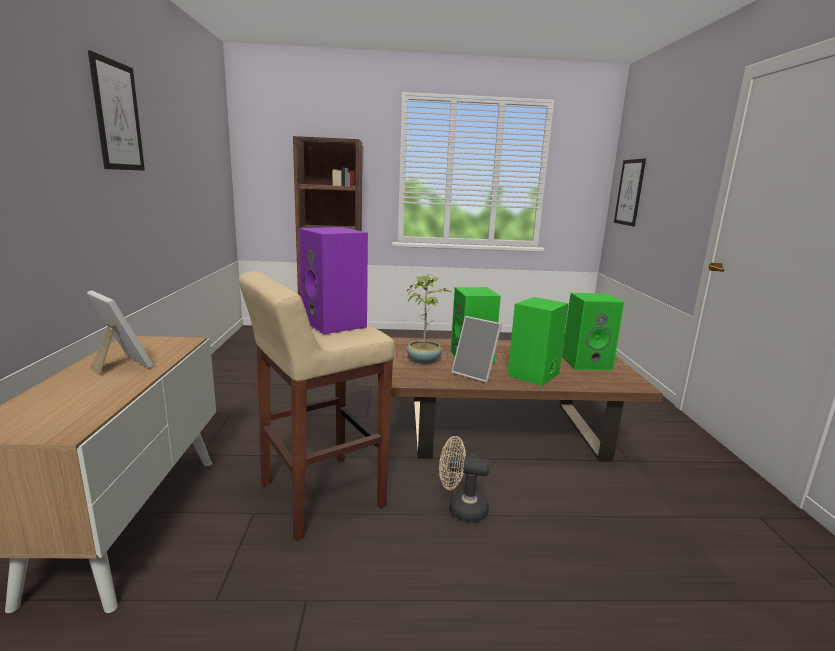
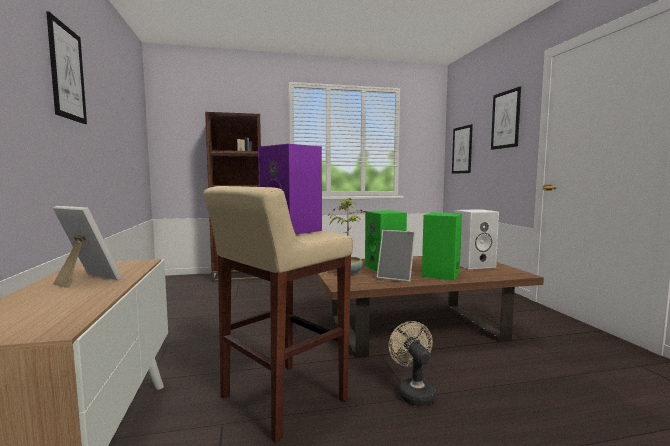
camera: 10 degrees left, 10 degrees down
beige fan [439,436,490,522] -> beige fan turned 75 degrees clockwise [388,321,436,406]
green speaker [562,293,624,370] -> white speaker [454,209,499,269]
none -> picture [491,86,521,150]

